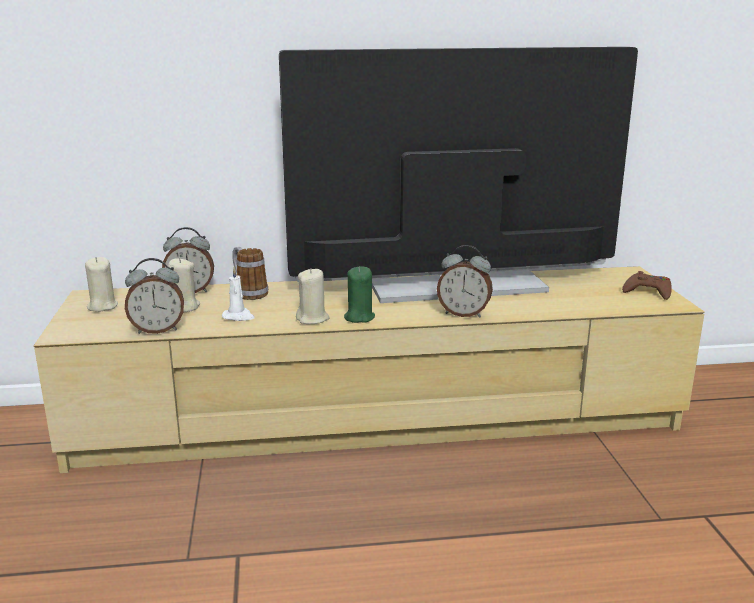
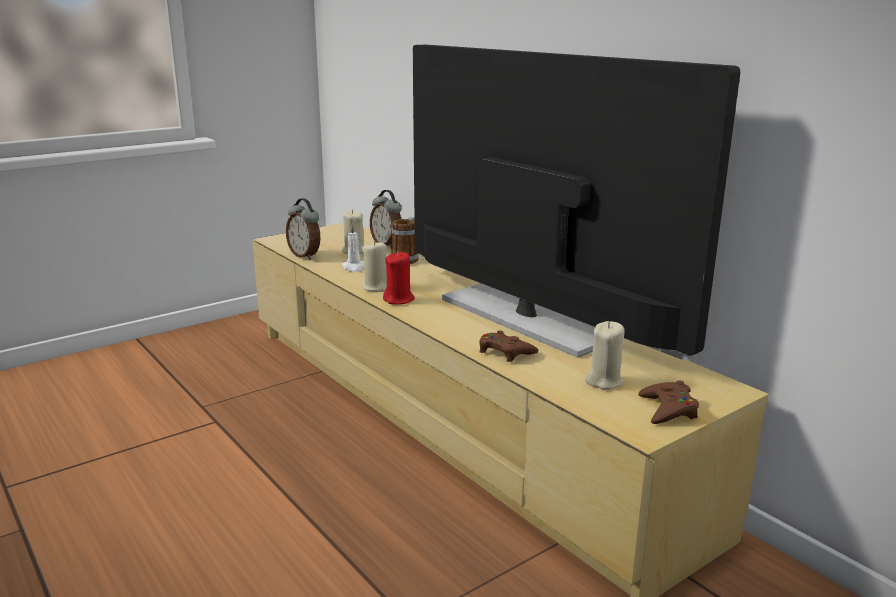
camera: 60 degrees right, 0 degrees up
beige candle [85,257,118,312] -> beige candle moved to [585,321,625,390]
green candle [344,266,375,323] -> red candle [383,251,415,305]
alarm clock [437,245,493,318] -> none
none -> brown game controller [479,330,538,362]

